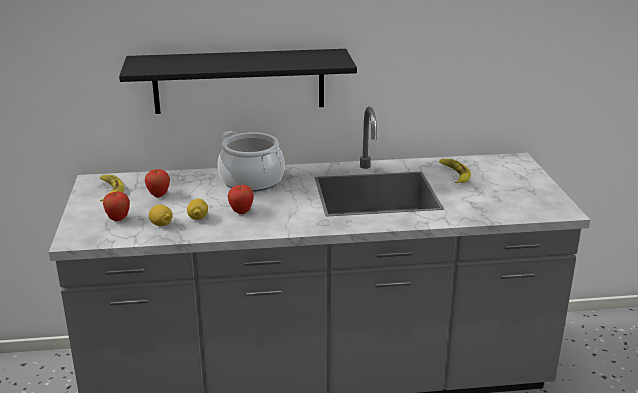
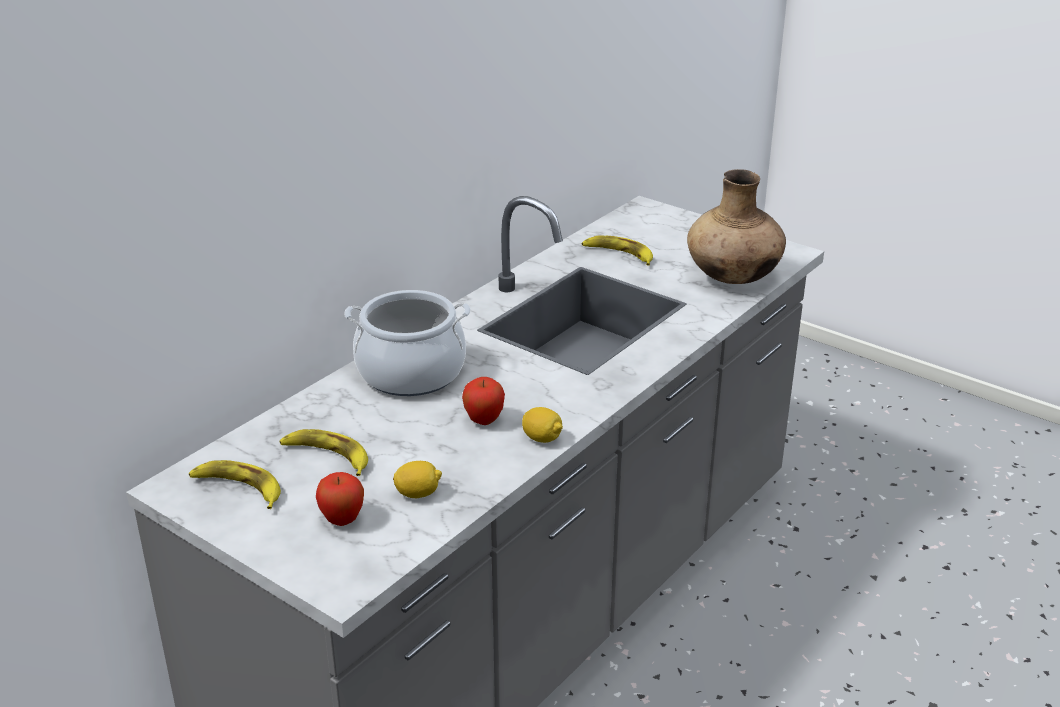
camera: 45 degrees left, 5 degrees up
black shelf [119,49,357,114] -> none
apple [145,169,170,197] -> banana [280,429,368,476]
lemon [187,199,208,220] -> lemon moved to [522,407,563,443]
none -> brown vase [687,169,786,284]

